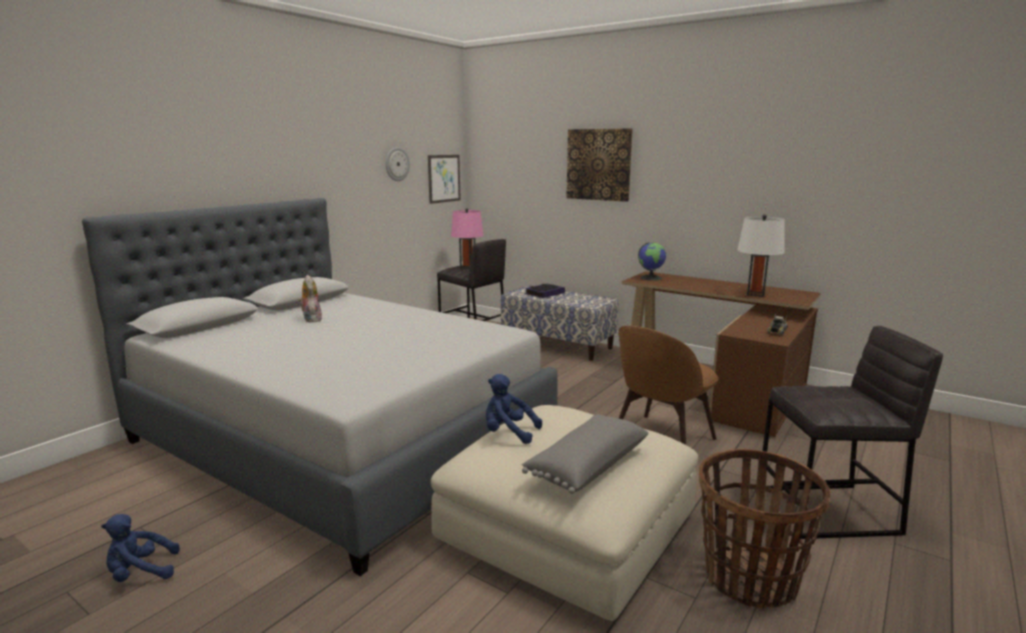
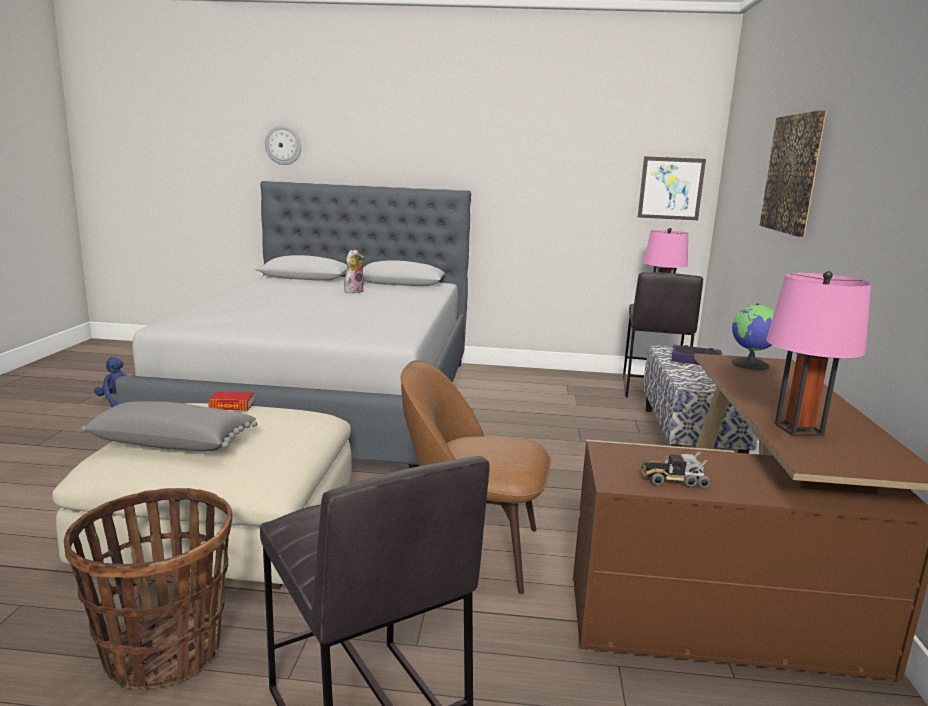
camera: 60 degrees right, 0 degrees up
wall clock [386,147,410,181] -> wall clock moved to [265,126,302,165]
blue plush toy [486,374,542,444] -> book [208,392,254,410]
white table lamp [737,214,785,297] -> pink table lamp [766,271,871,436]

